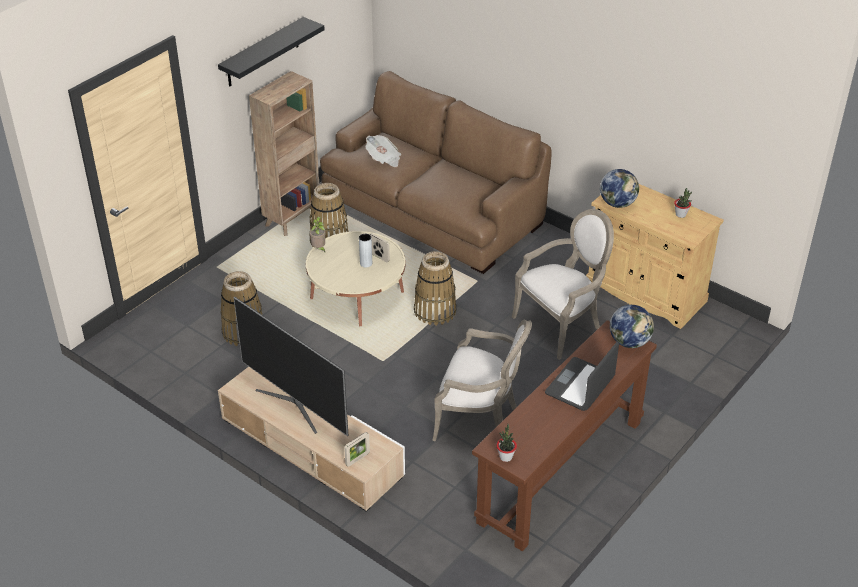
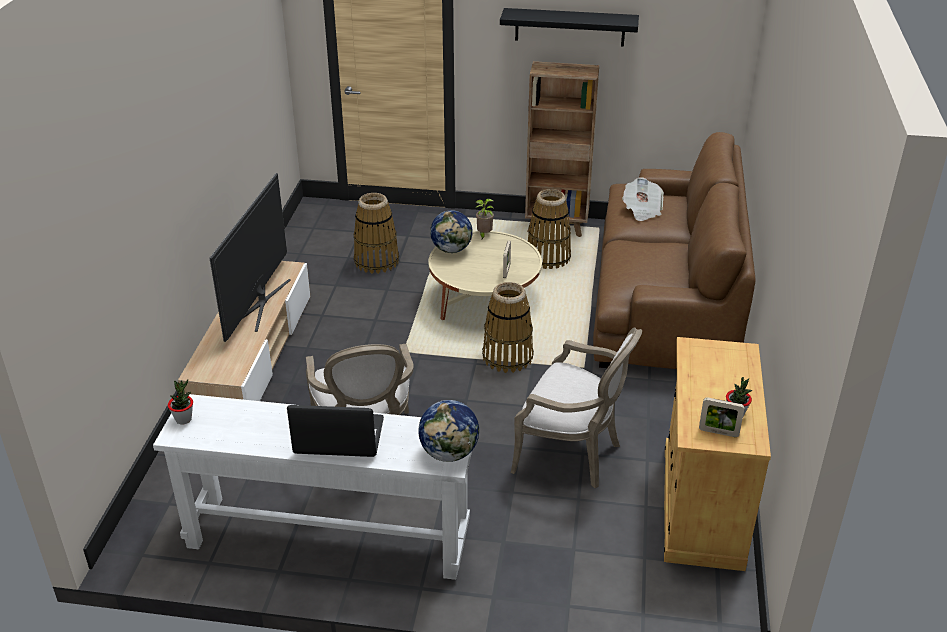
camera: 60 degrees right, 5 degrees down
picture frame [344,432,370,467] -> picture frame moved to [699,397,745,437]
grey vase [359,234,372,268] -> none
brown console table [472,320,657,551] -> white console table [153,394,472,580]
globe [600,169,639,208] -> globe moved to [430,210,473,253]

